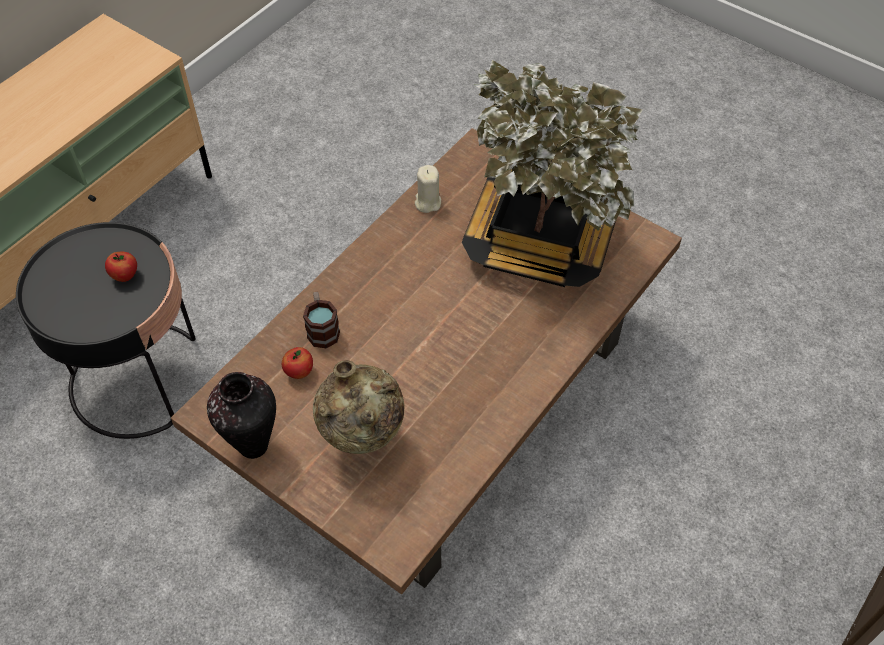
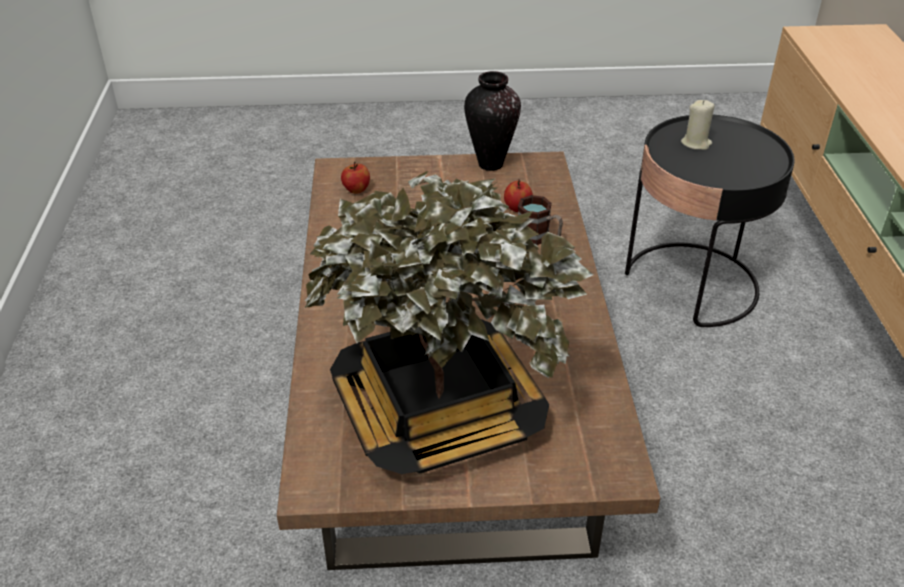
camera: 140 degrees right, 15 degrees down
apple [105,252,137,282] -> apple moved to [341,162,370,194]
beige vase [313,360,404,454] -> none
beige candle [415,165,441,213] -> beige candle moved to [681,100,715,150]

